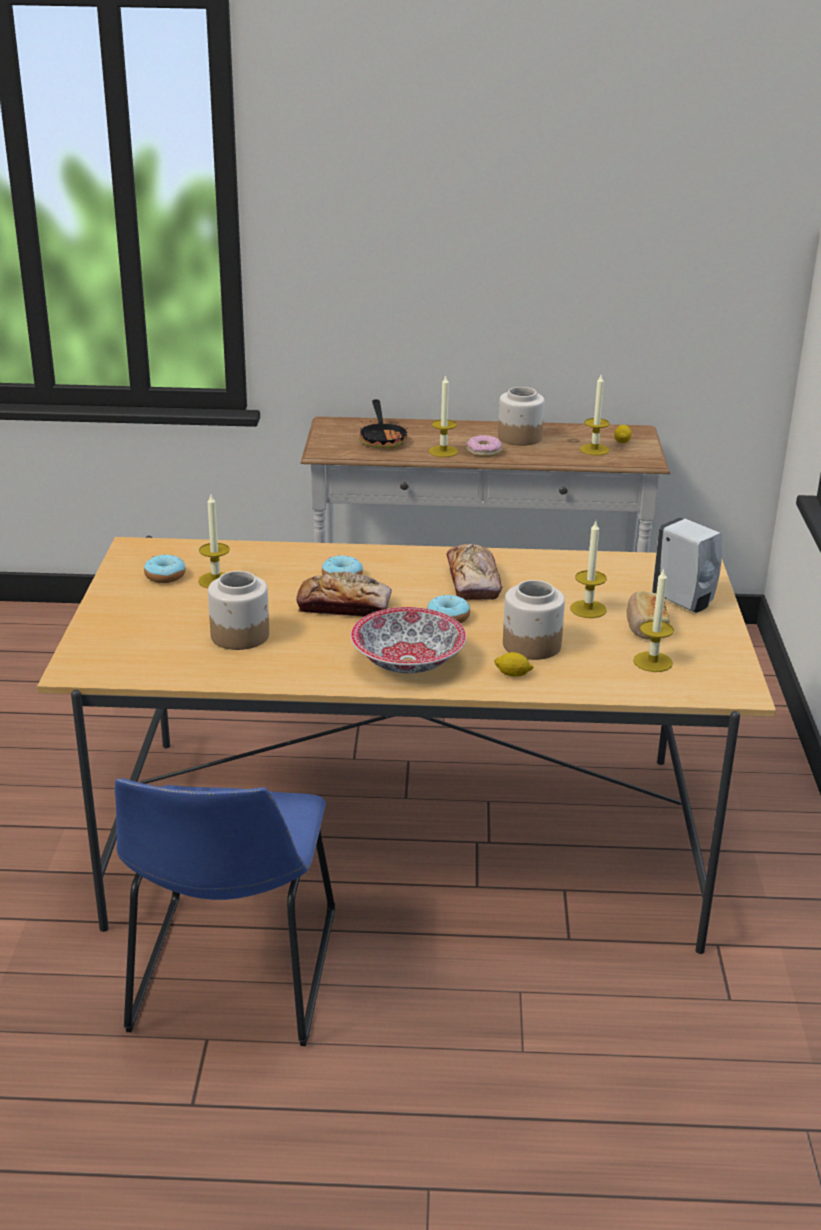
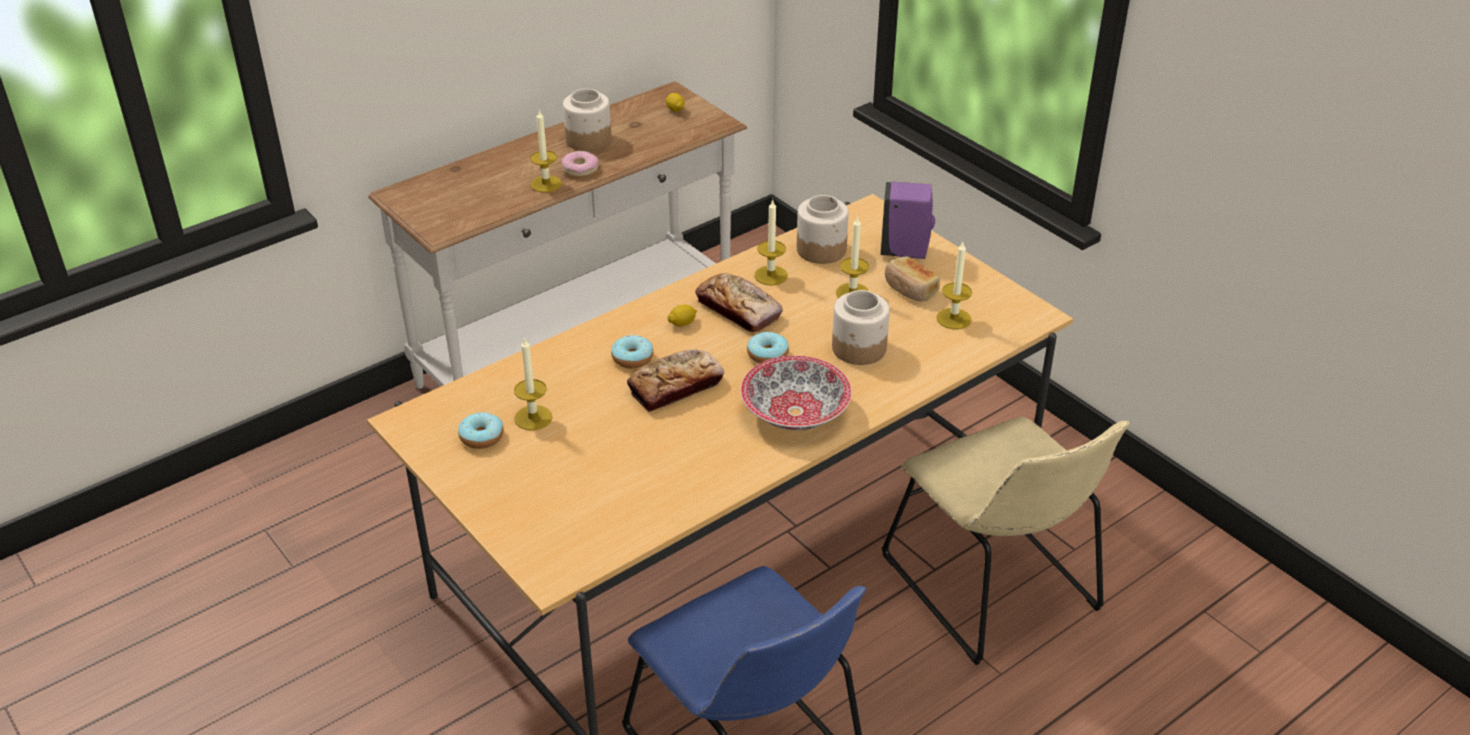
camera: 40 degrees left, 10 degrees up
jar [208,571,269,650] -> jar moved to [797,195,849,264]
frying pan [359,399,408,449] -> none
lemon [494,652,534,677] -> lemon moved to [667,304,697,326]
candle [580,375,610,456] -> candle moved to [755,199,788,286]
white soap dispenser [652,517,722,613] -> purple soap dispenser [880,182,936,259]
none -> beige chair [882,417,1129,665]

